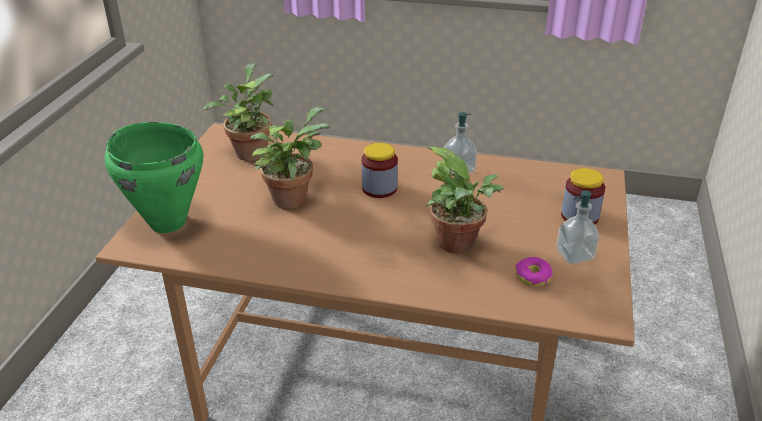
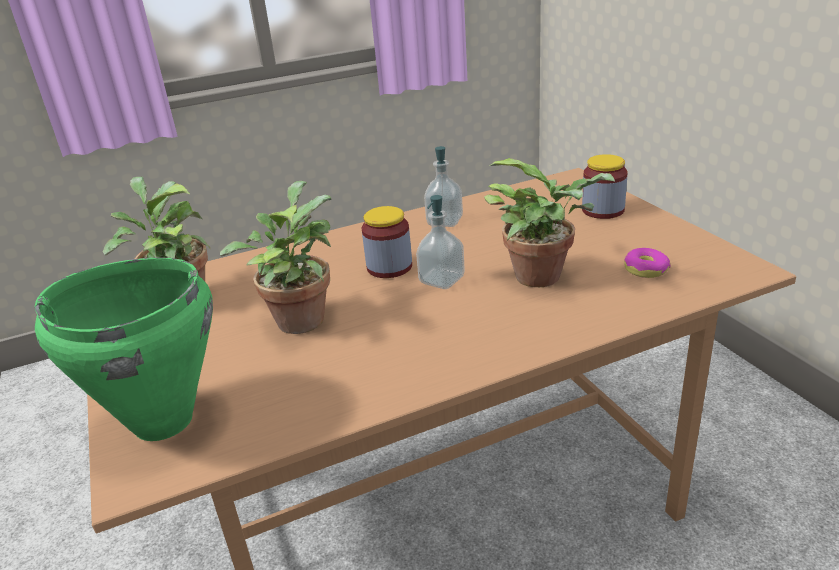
camera: 35 degrees left, 5 degrees down
soap dispenser [556,190,599,264] -> soap dispenser moved to [416,195,465,289]

